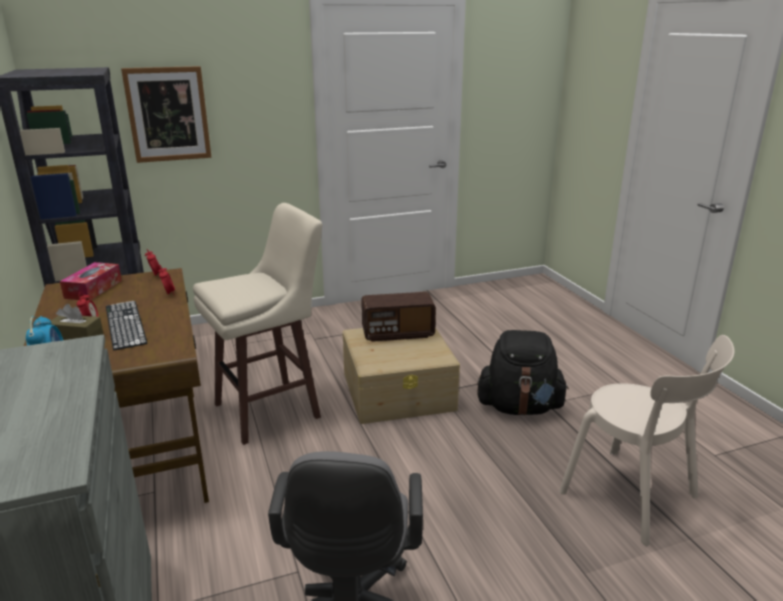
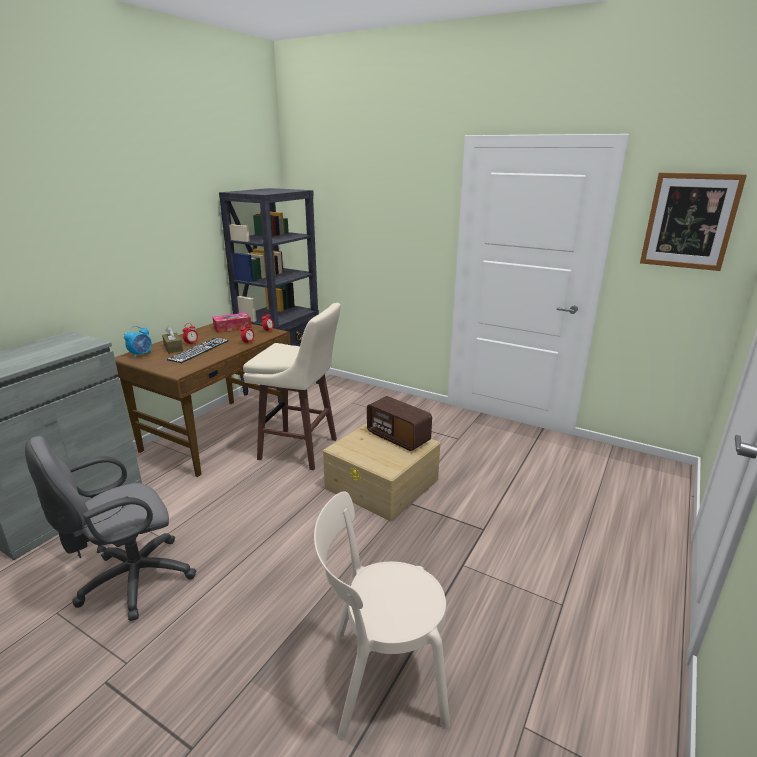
camera: 50 degrees right, 0 degrees up
picture [121,66,211,163] -> picture moved to [640,172,747,271]
black backpack [477,330,569,416] -> none
beige chair [559,335,734,546] -> beige chair turned 75 degrees clockwise [314,491,450,740]

